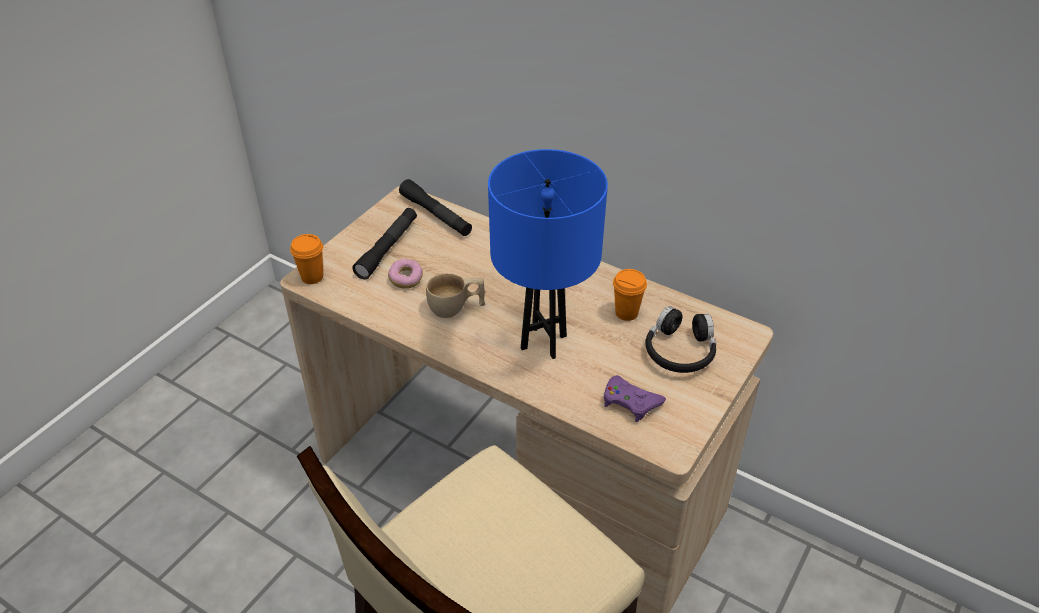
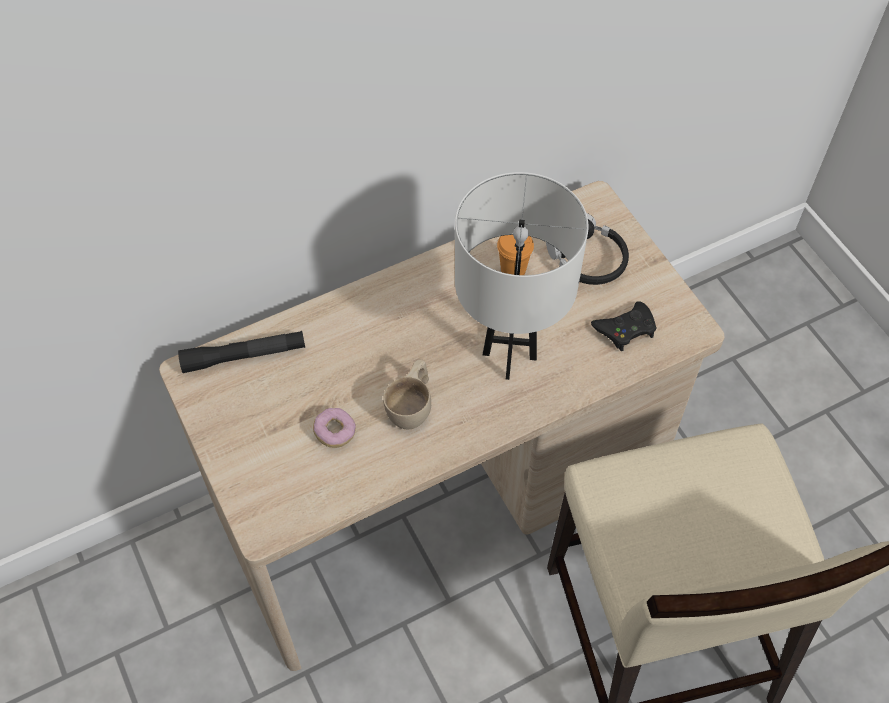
camera: 60 degrees left, 15 degrees up
orange cup [290,234,323,284] -> none
black flashlight [352,208,417,279] -> none
blue table lamp [488,149,608,359] -> white table lamp [455,172,588,380]
purple game controller [604,375,666,422] -> black game controller [591,301,656,351]

